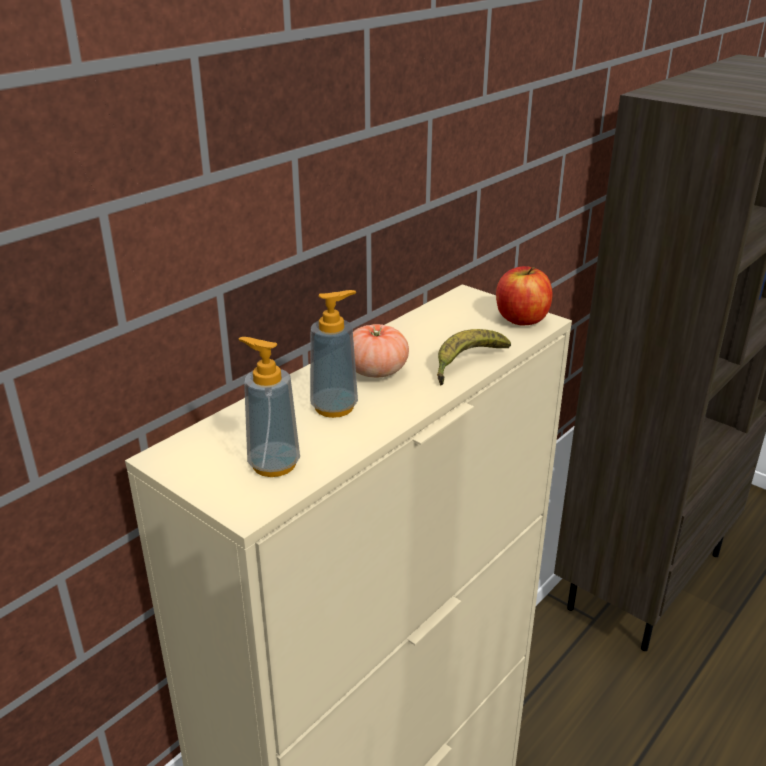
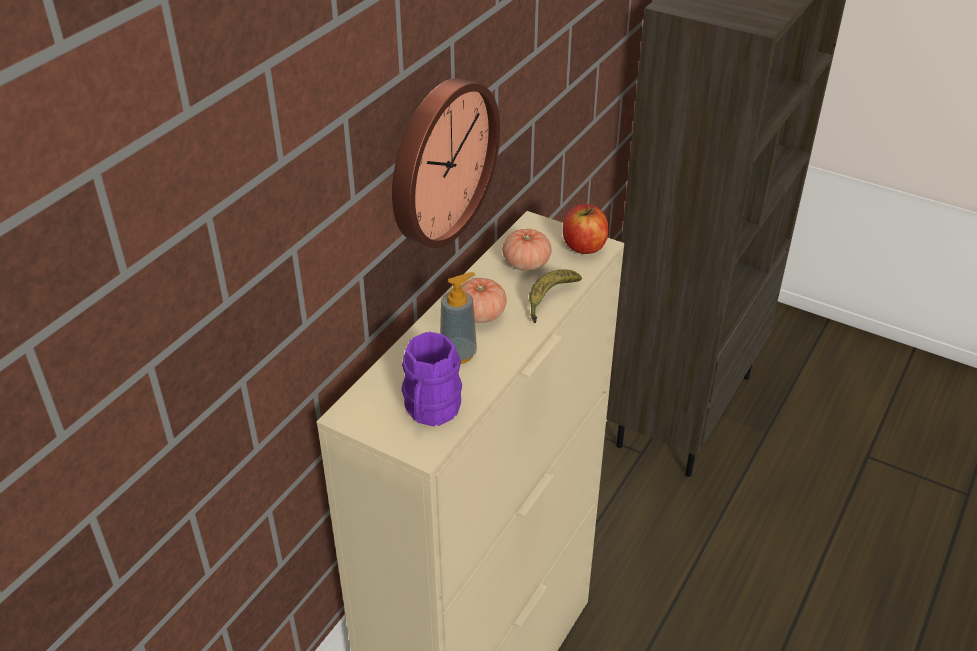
camera: 10 degrees left, 10 degrees up
soap dispenser [238,337,300,477] -> purple mug [401,332,462,426]
none -> wall clock [392,78,500,248]
none -> tomato [502,229,552,271]

